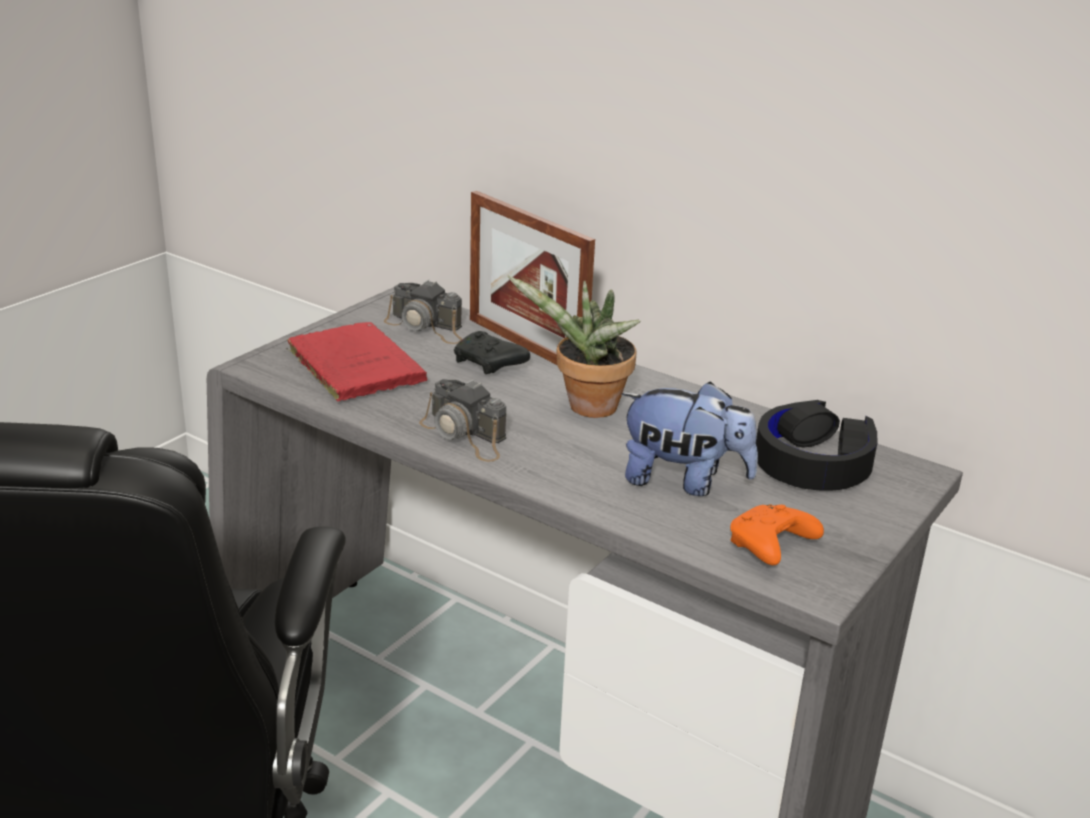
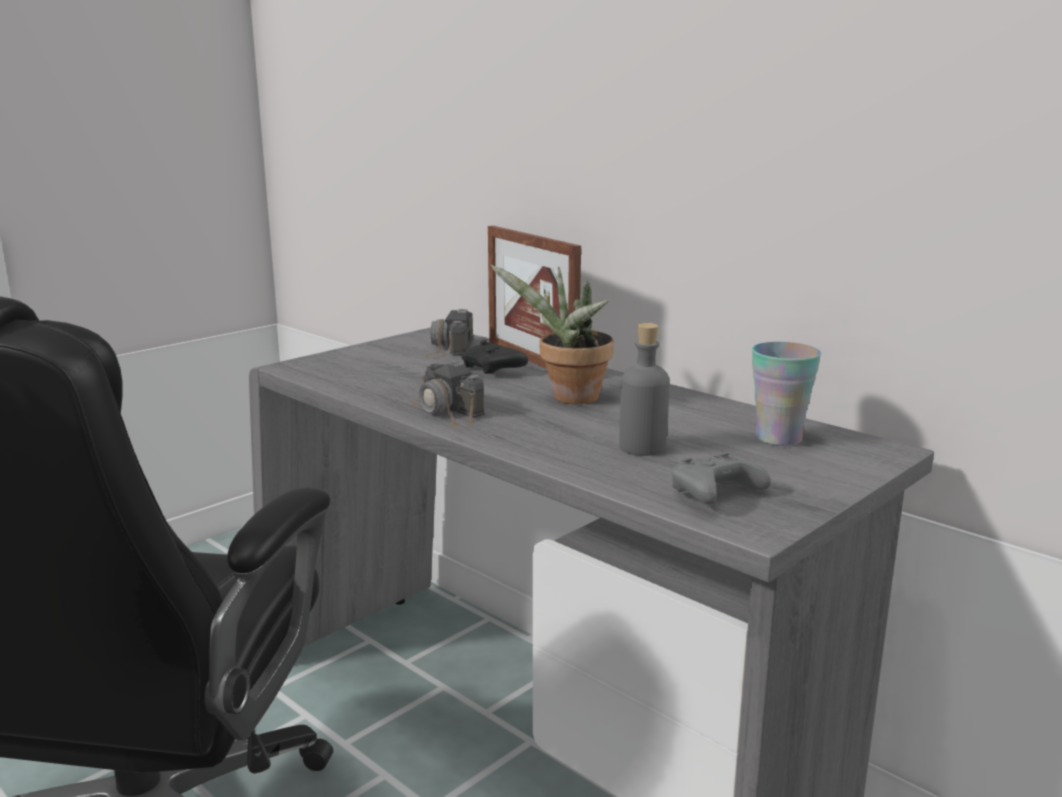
camera: 10 degrees right, 10 degrees down
red book [285,322,428,401] -> none
camera [384,280,462,344] -> camera turned 60 degrees clockwise [424,309,473,359]
plush toy [621,381,758,496] -> grey bottle [619,323,670,456]
orange game controller [730,504,824,565] -> grey game controller [671,452,771,504]
black headphones [756,400,877,491] -> cup [752,342,821,446]

